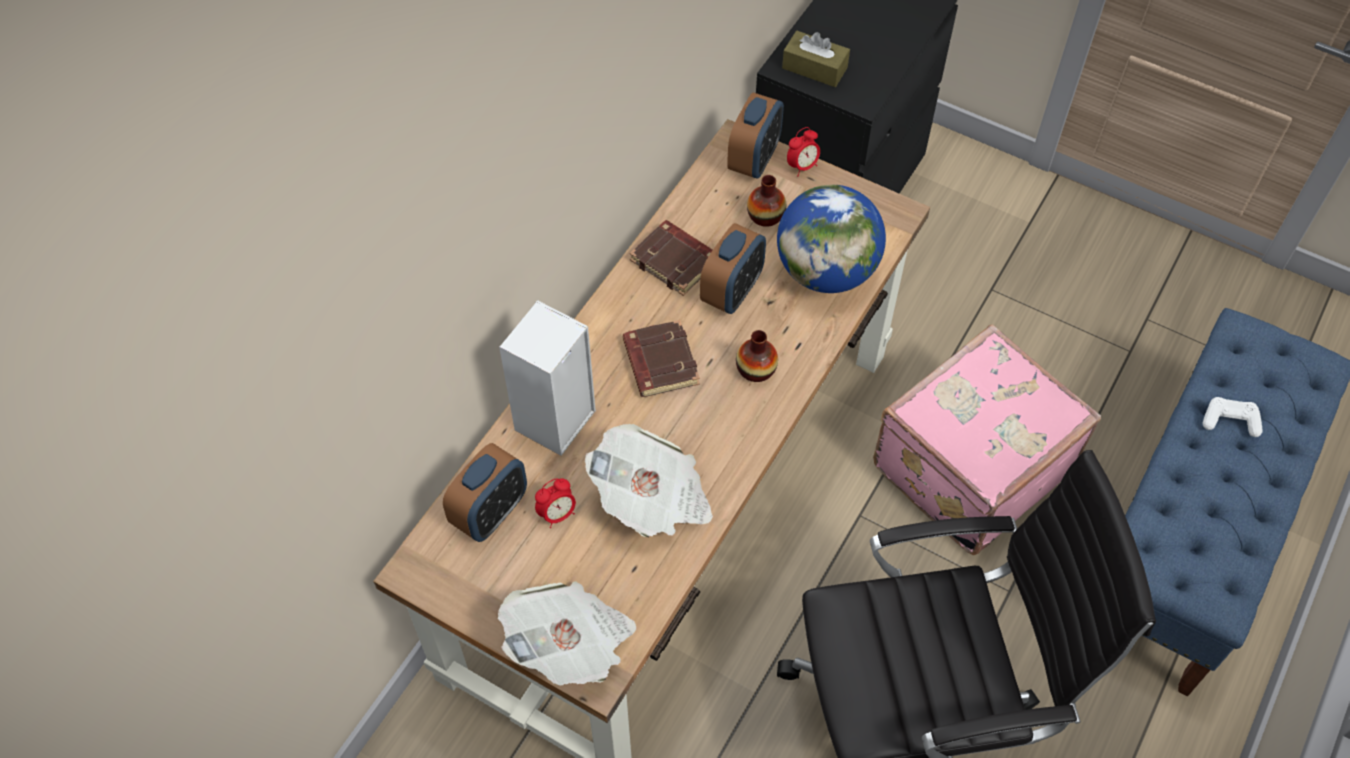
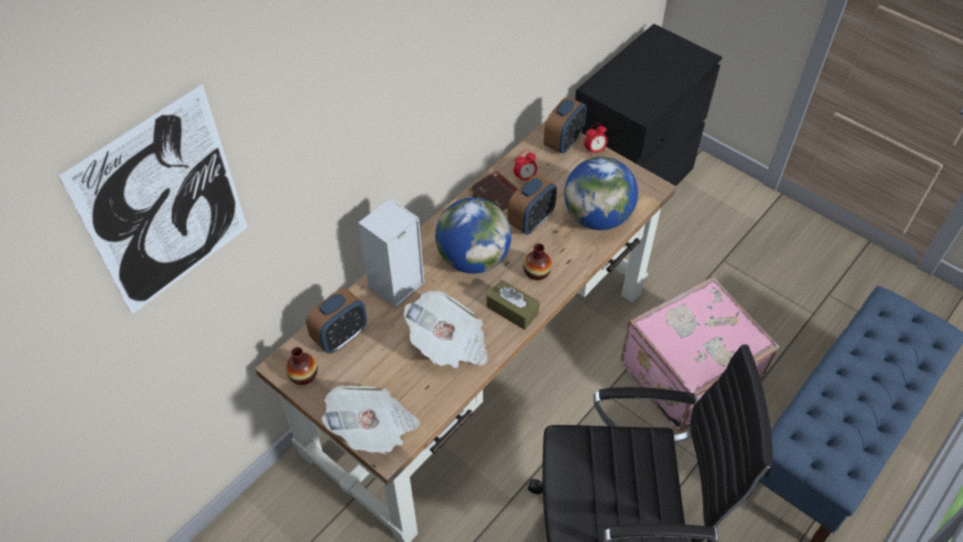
camera: 10 degrees right, 5 degrees down
alarm clock [535,478,576,528] -> alarm clock moved to [513,150,537,184]
brown book [623,320,700,397] -> globe [435,198,511,274]
vase [747,175,786,227] -> vase moved to [286,347,318,385]
brown tissue box [782,31,850,87] -> brown tissue box moved to [487,280,540,330]
white game controller [1203,397,1263,437] -> none
none -> picture [58,84,247,314]

